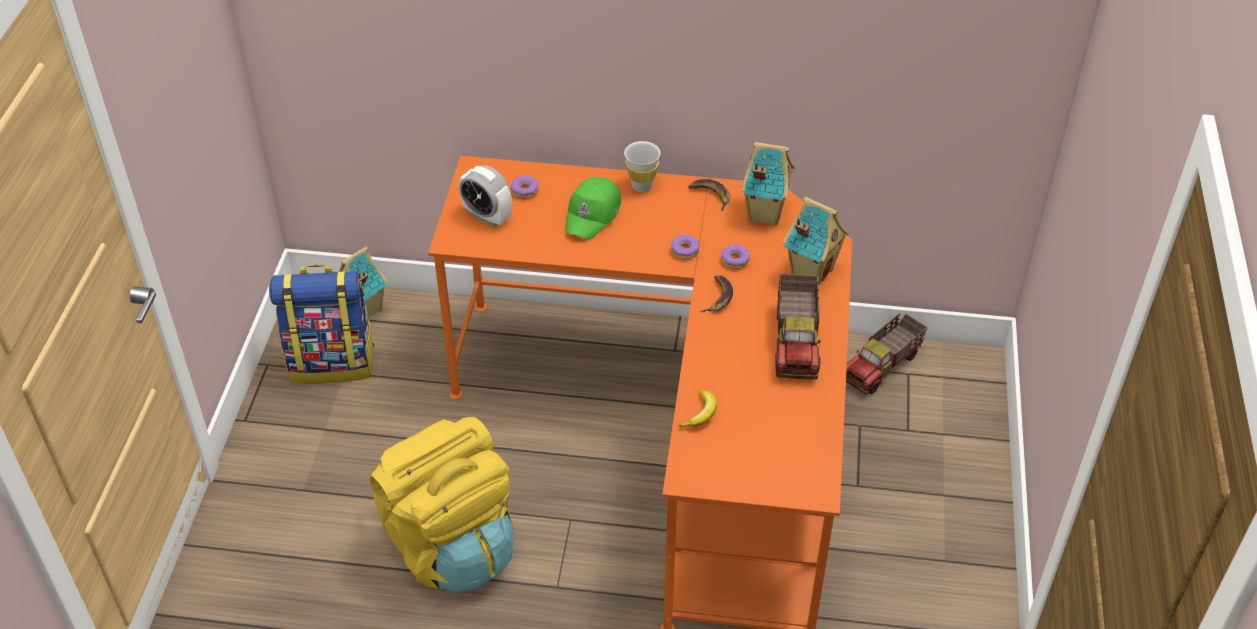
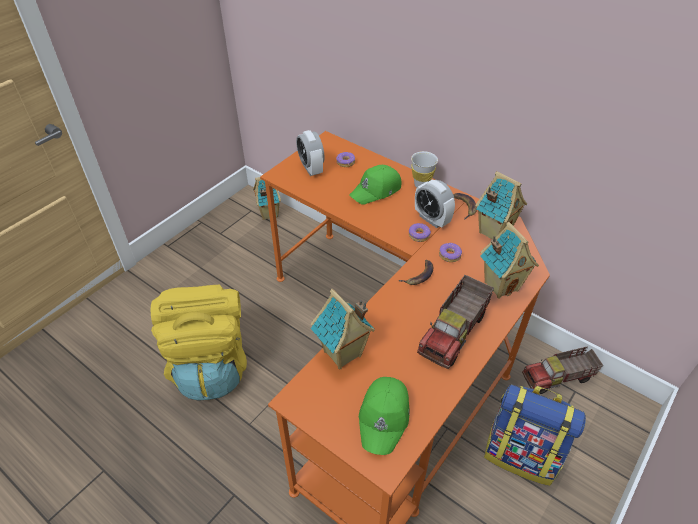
camera: 30 degrees right, 0 degrees up
backpack [269,265,375,384] -> backpack moved to [484,384,586,486]
banana [678,390,717,427] -> toy house [311,289,375,369]
none -> green cap [359,377,409,455]
none -> alarm clock [415,180,455,228]

